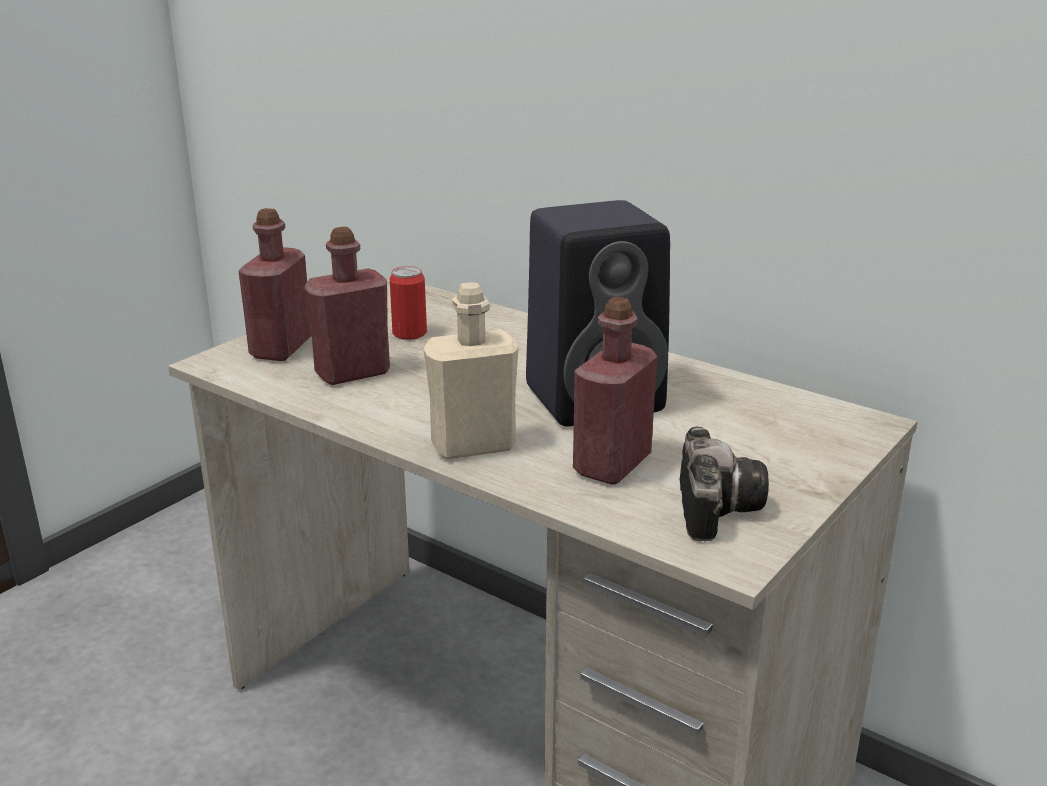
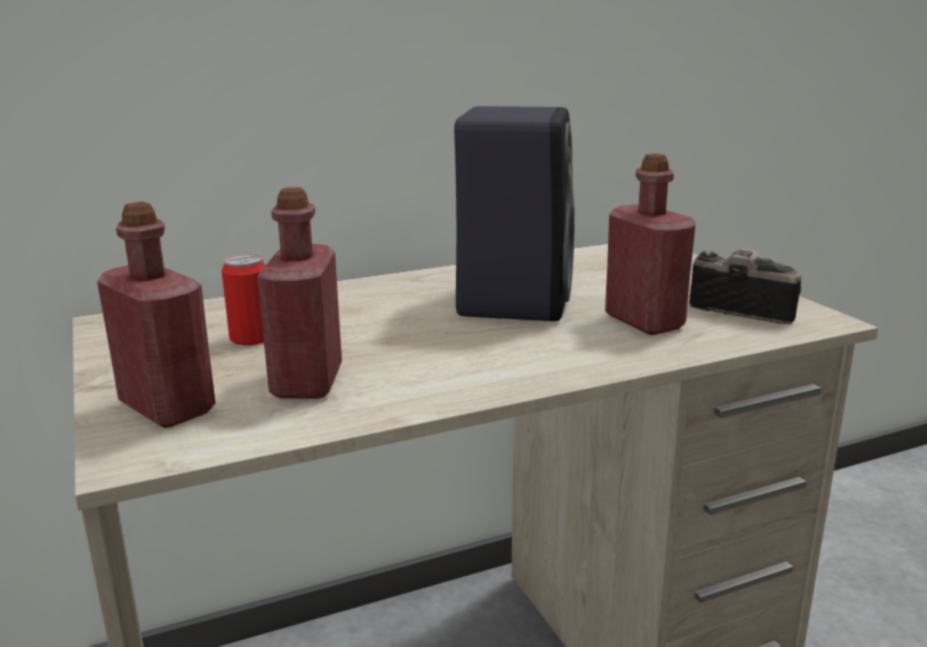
camera: 60 degrees left, 5 degrees down
beige bottle [424,282,519,459] -> none

